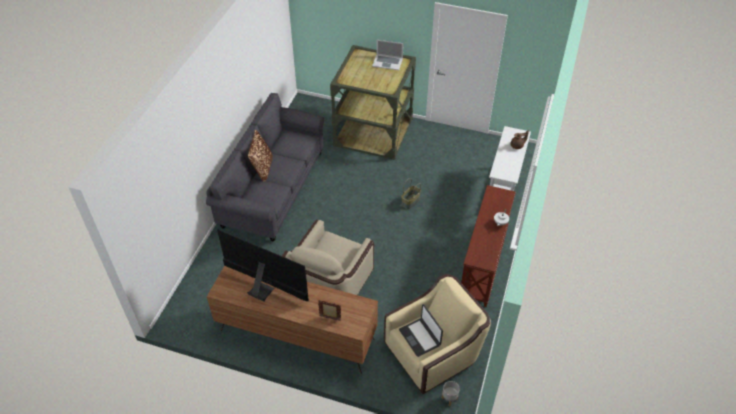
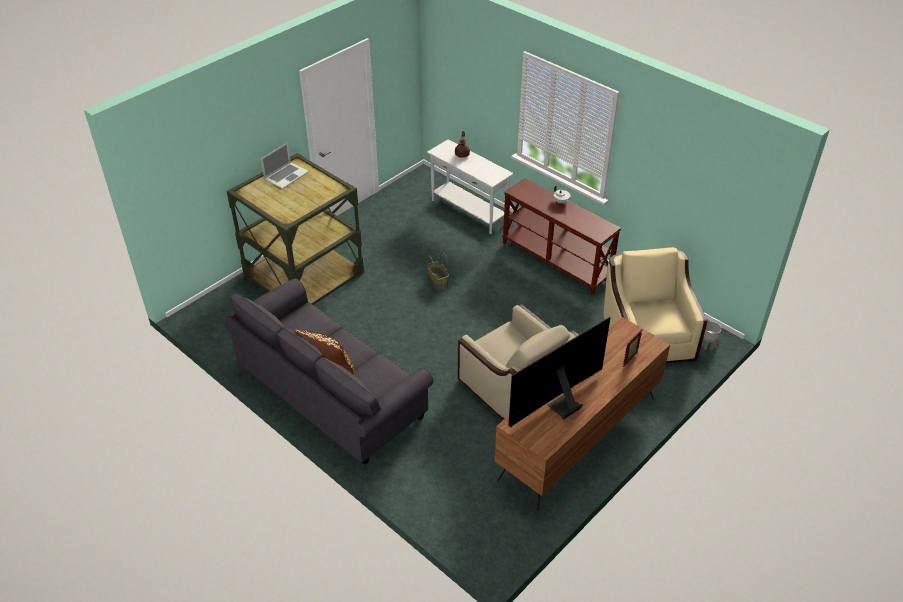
camera: 65 degrees left, 5 degrees down
laptop [399,304,443,357] -> none

